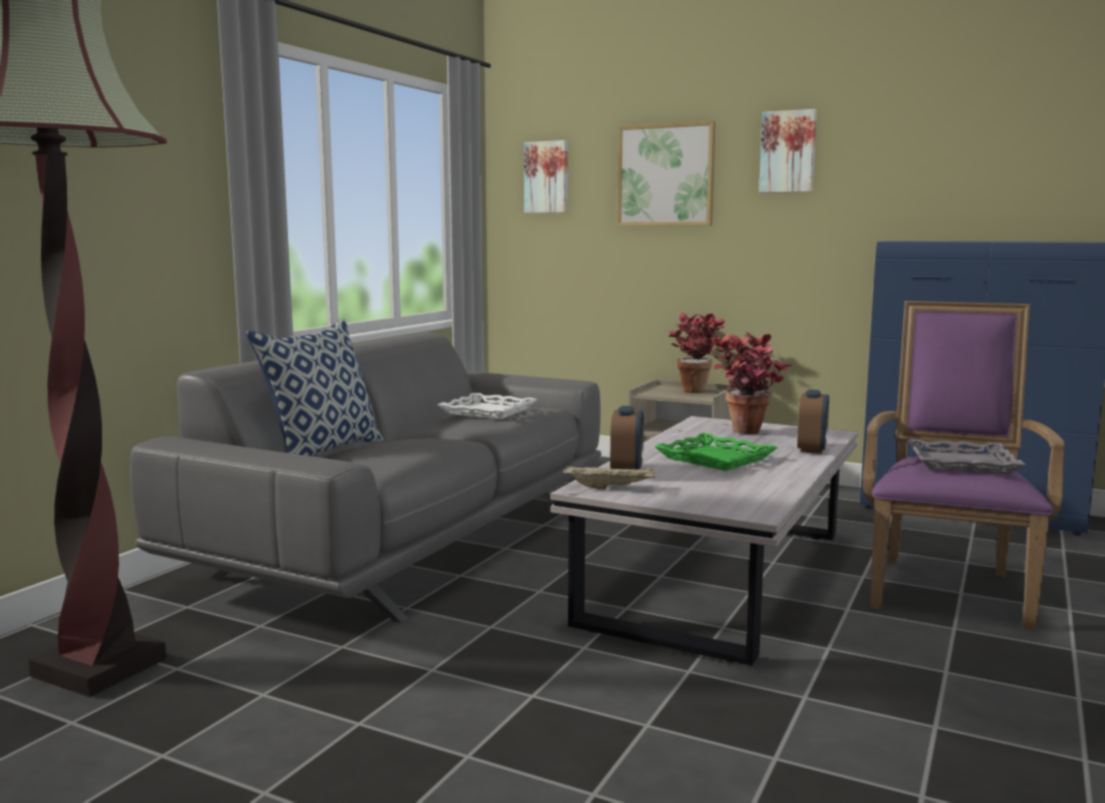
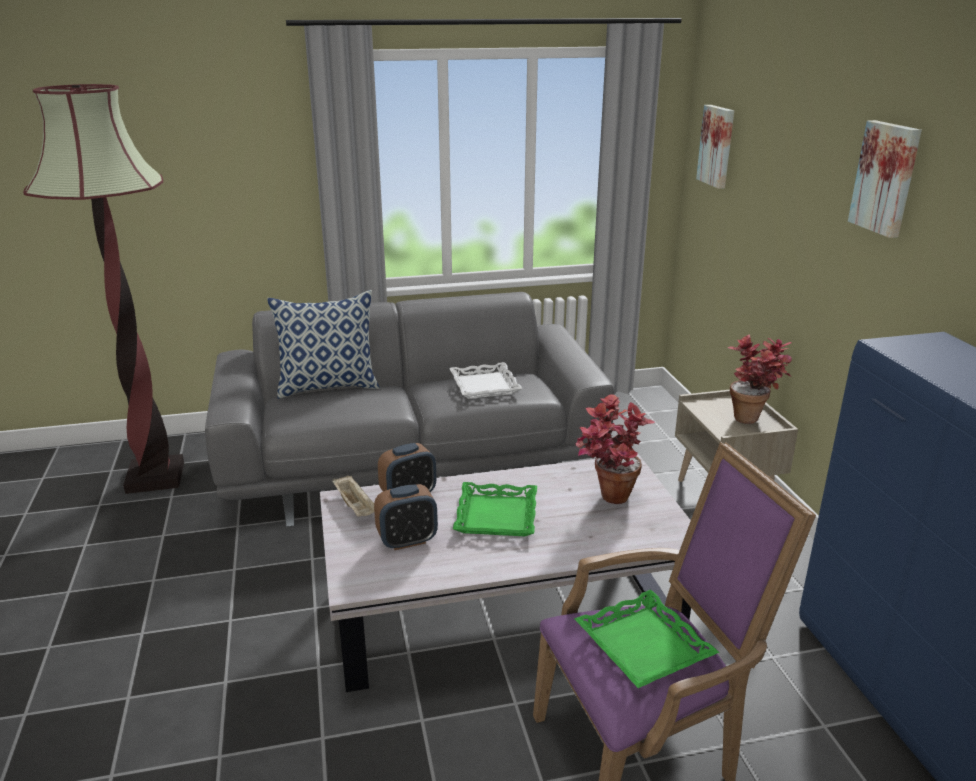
camera: 50 degrees right, 15 degrees up
picture [617,121,715,226] -> none
alarm clock [797,389,829,454] -> alarm clock moved to [374,484,438,550]
grey tray [907,439,1026,474] -> green tray [574,590,720,688]

